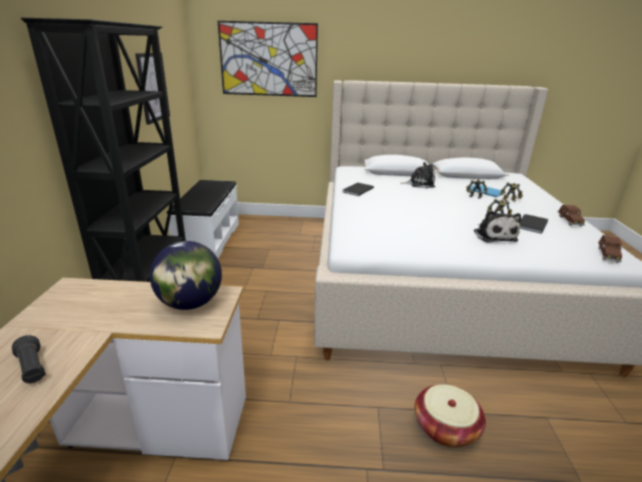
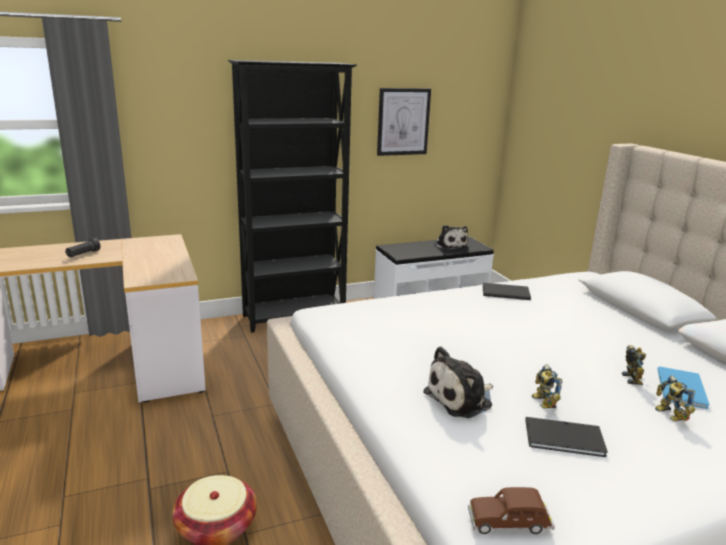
camera: 65 degrees right, 5 degrees down
globe [150,241,222,310] -> none
picture [218,21,318,97] -> none
plush toy [400,162,435,188] -> plush toy moved to [434,225,468,250]
brown toy car [558,205,585,226] -> none

